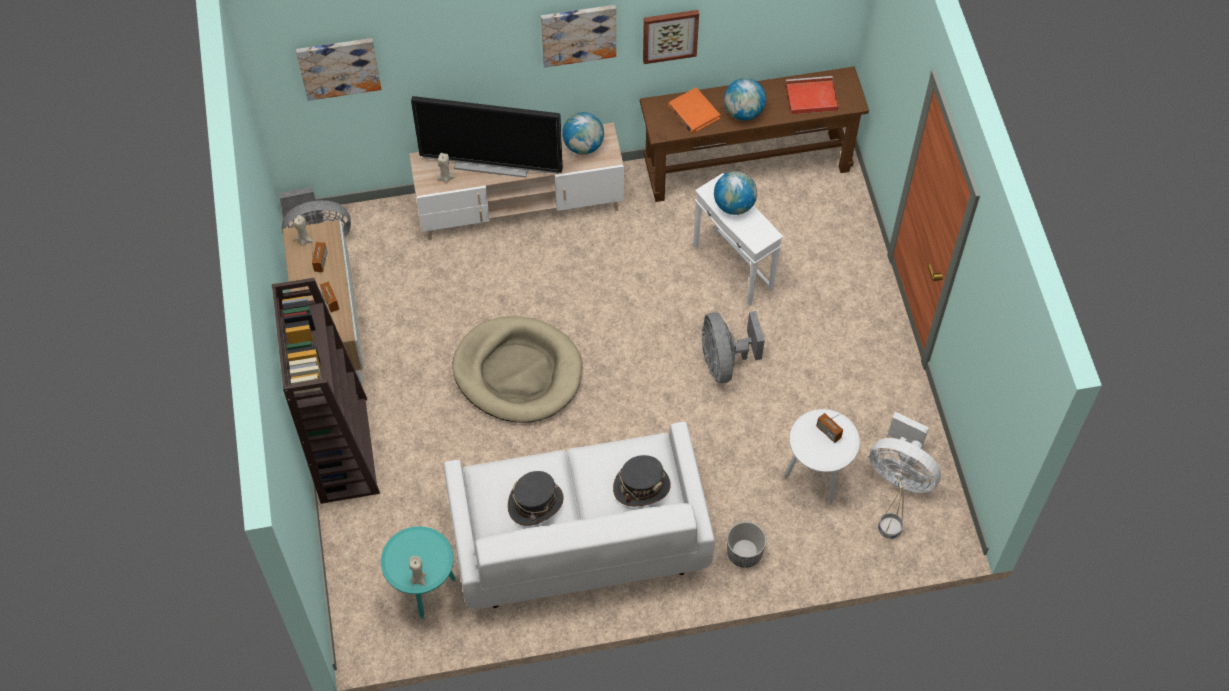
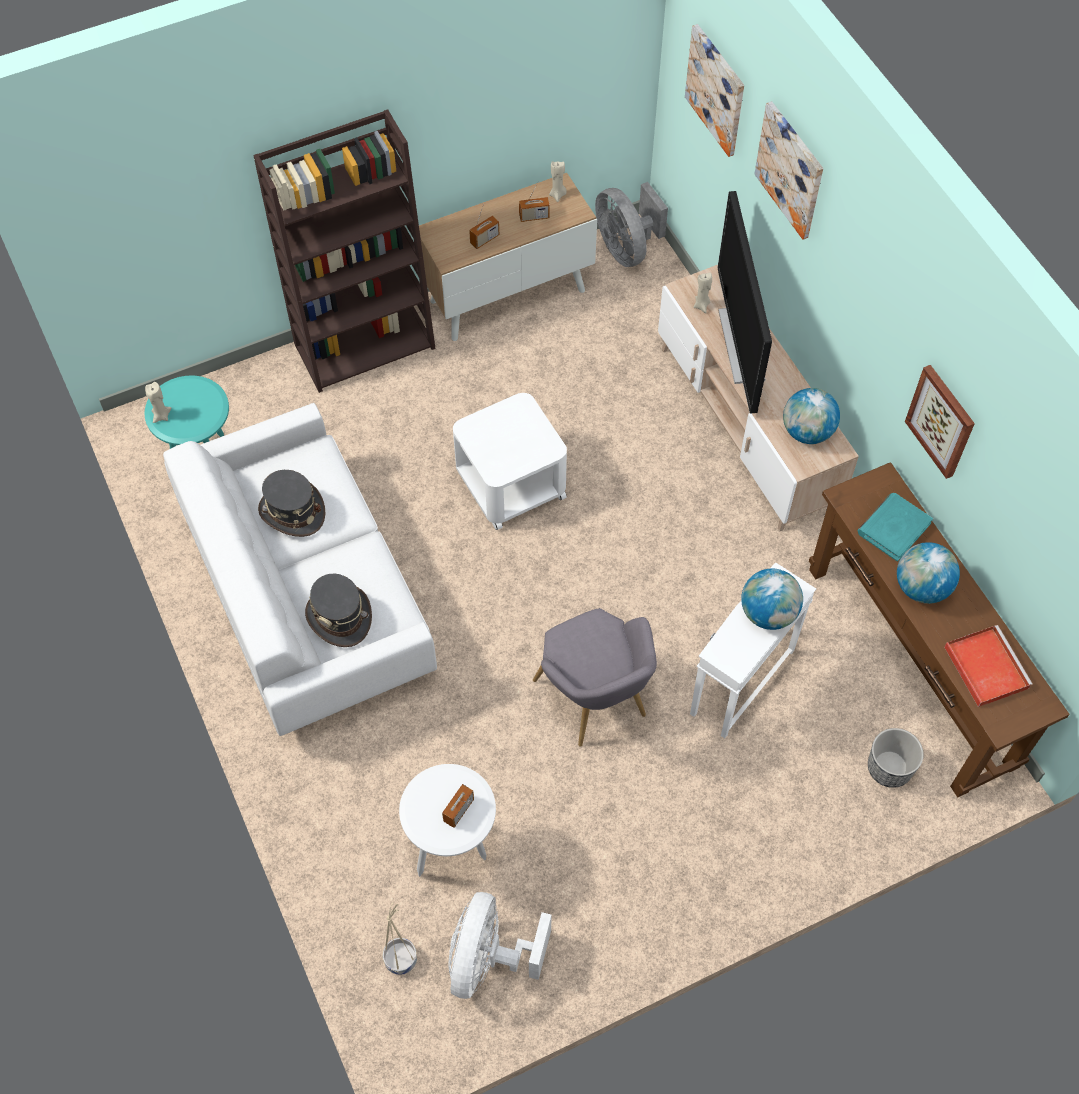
camera: 75 degrees right, 0 degrees up
beige dog bed [452,316,582,423] -> white side table [453,393,567,530]
picture [541,5,616,68] -> picture moved to [755,101,823,239]
orange book [668,87,720,134] -> turquoise book [858,493,933,561]
grey fan [702,311,765,383] -> grey armchair [533,608,657,747]
planter [727,521,767,568] -> planter moved to [868,728,924,788]

